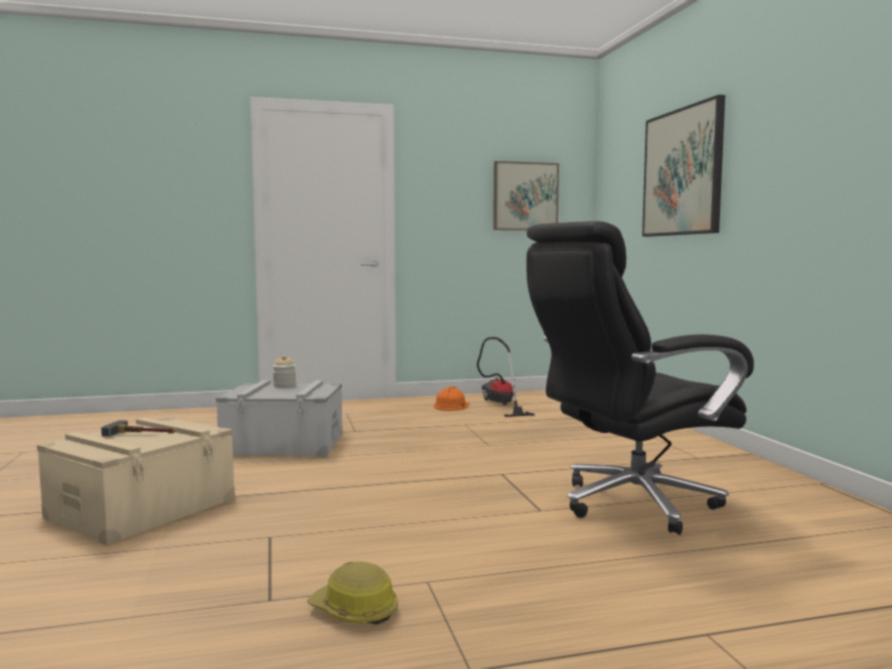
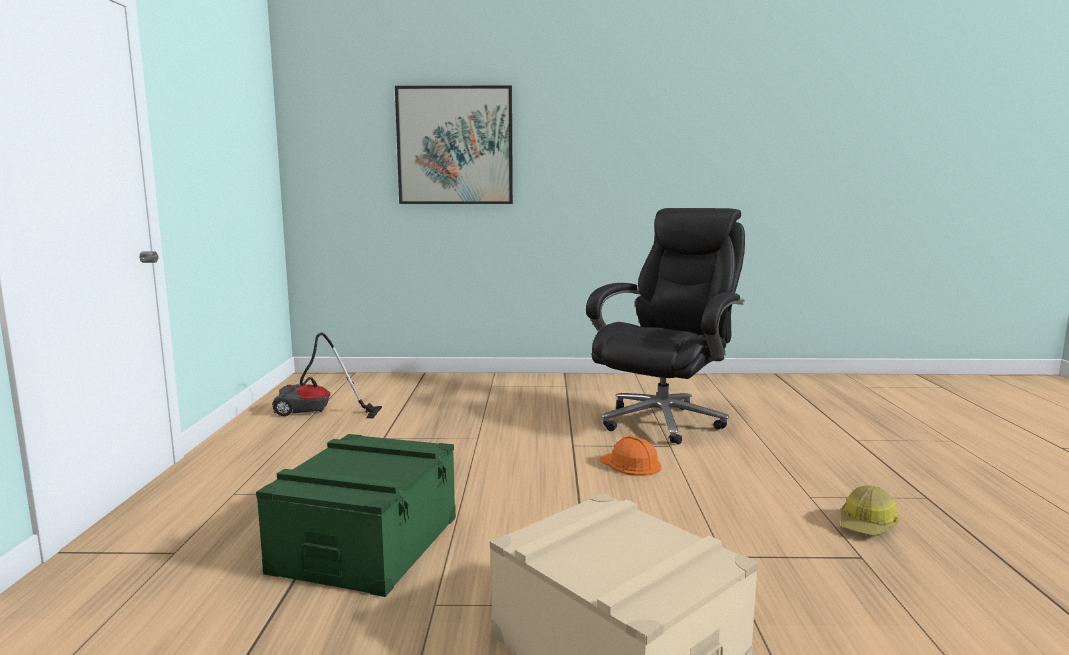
camera: 75 degrees left, 5 degrees up
hammer [101,420,177,437] -> none
grey storage box [216,380,343,457] -> green storage box [256,434,456,597]
jar [273,356,296,387] -> none
orange hard hat [434,386,470,411] -> orange hard hat moved to [599,436,661,476]
picture [493,161,559,230] -> none
black office chair [526,221,754,535] -> black office chair turned 135 degrees counterclockwise [586,208,745,445]

